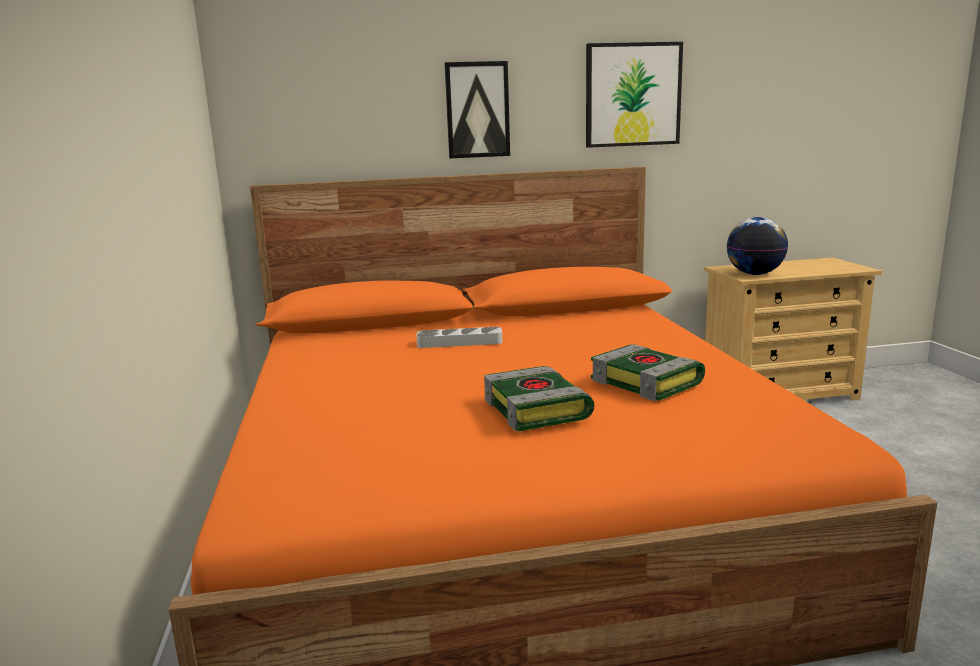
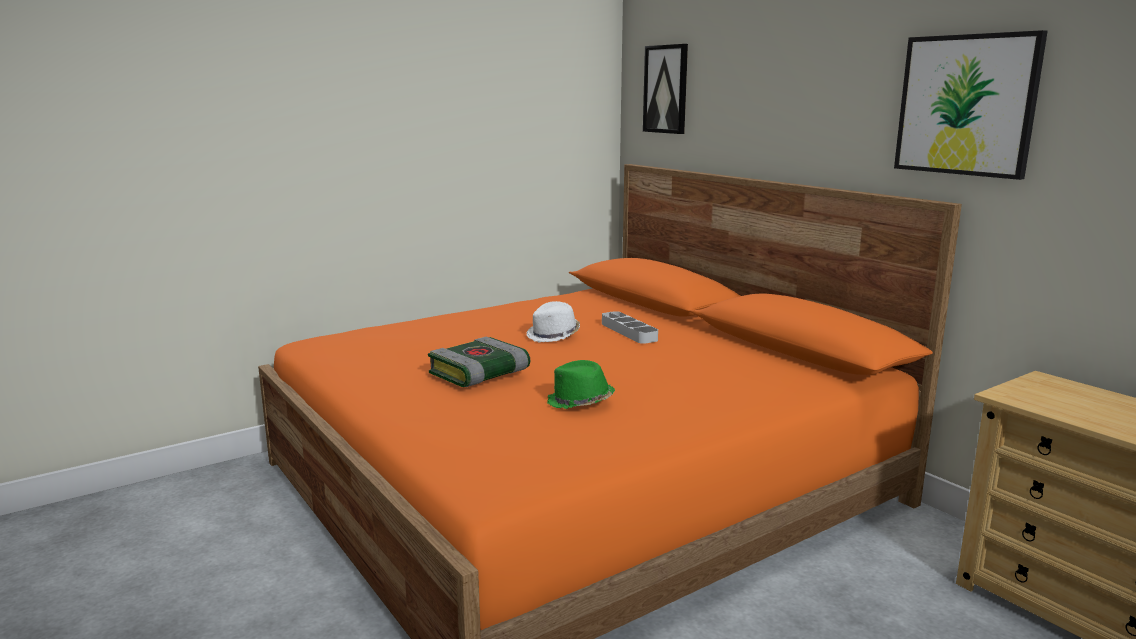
camera: 65 degrees right, 0 degrees up
picture [444,61,510,158] -> picture moved to [643,44,688,134]
book [591,344,705,401] -> green hat [547,360,615,409]
globe [727,217,788,275] -> none
none -> white hat [526,301,580,342]

